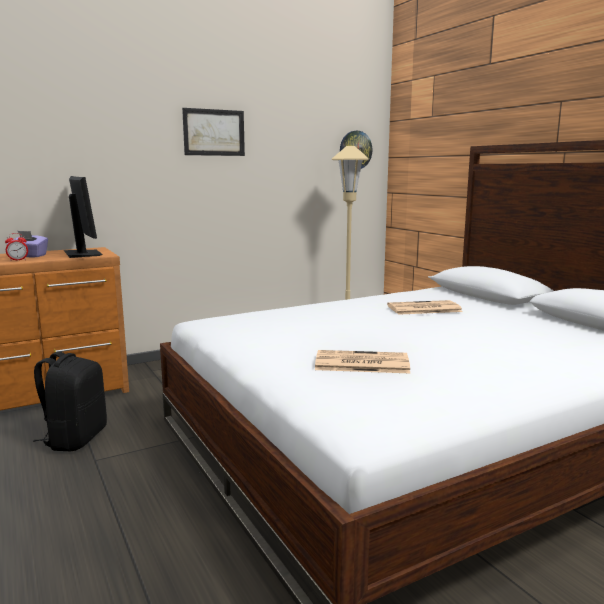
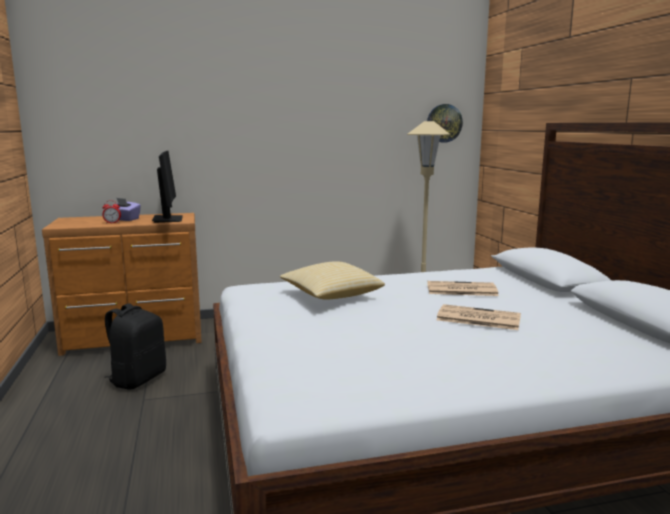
camera: 15 degrees right, 0 degrees up
picture [182,108,245,156] -> none
newspaper [315,350,410,373] -> newspaper moved to [436,304,521,330]
none -> pillow [280,261,385,299]

